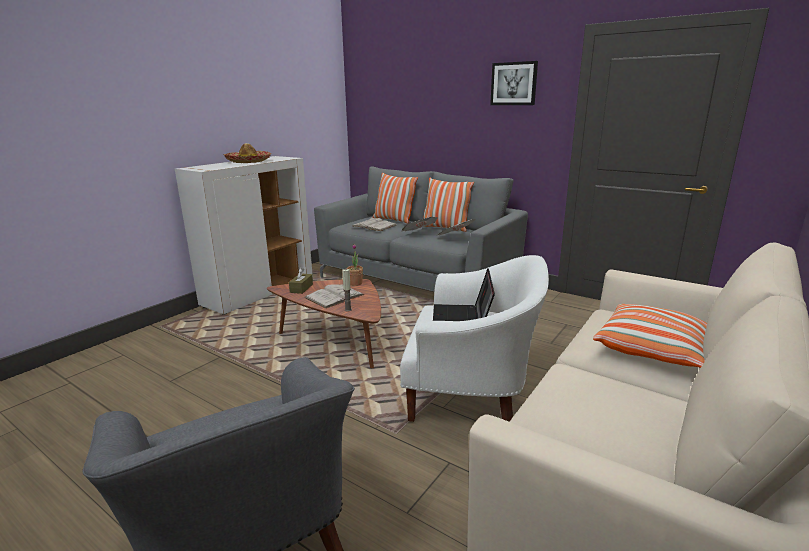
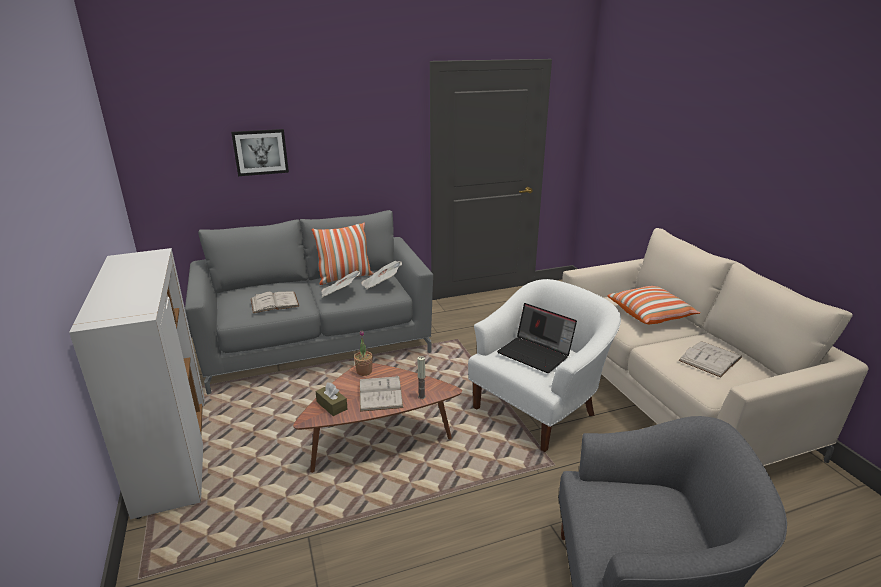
camera: 55 degrees left, 5 degrees up
hat [224,143,271,163] -> none
pillow [373,173,418,224] -> none
picture [490,61,538,105] -> picture moved to [231,129,289,176]
none -> white book [678,341,742,377]

